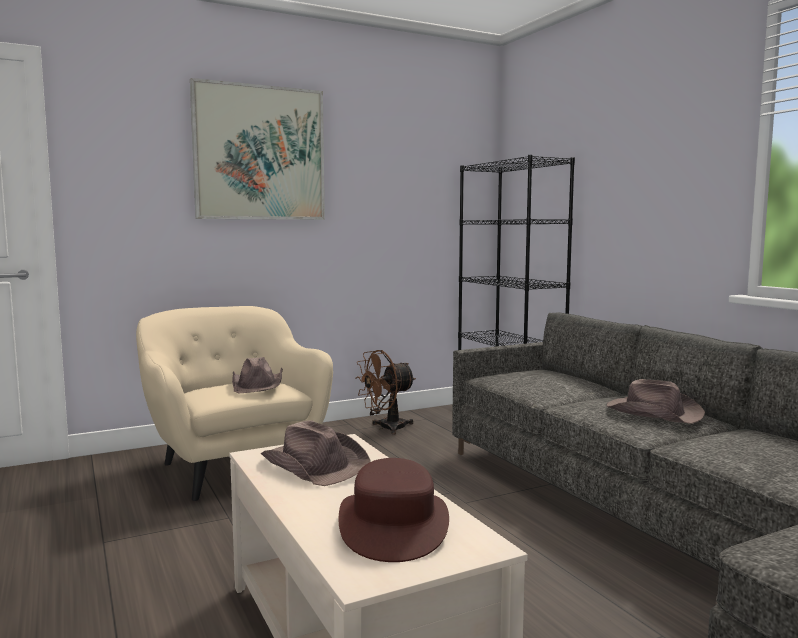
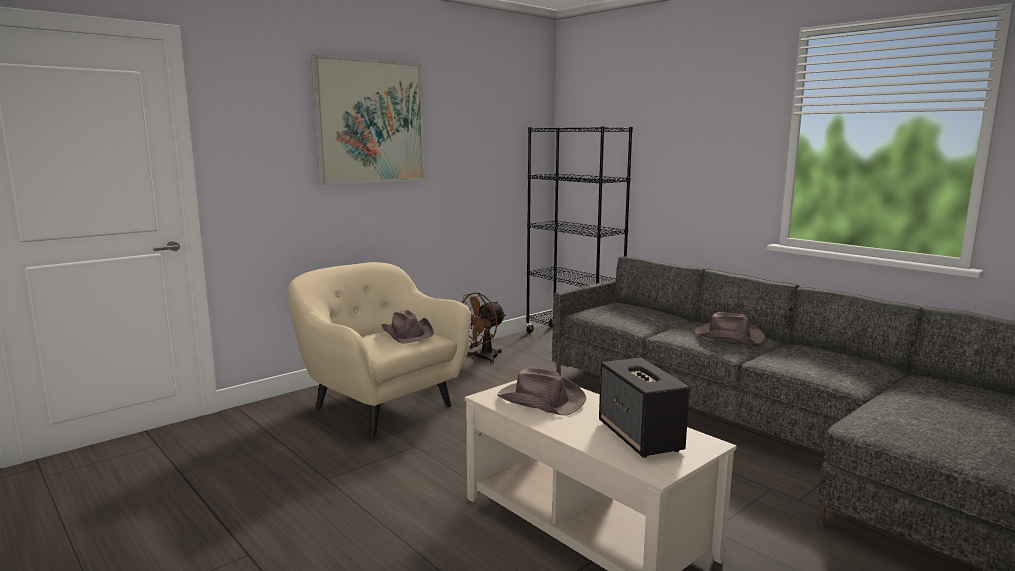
camera: 15 degrees left, 5 degrees up
brown hat [339,458,449,562] -> speaker [599,358,690,458]

